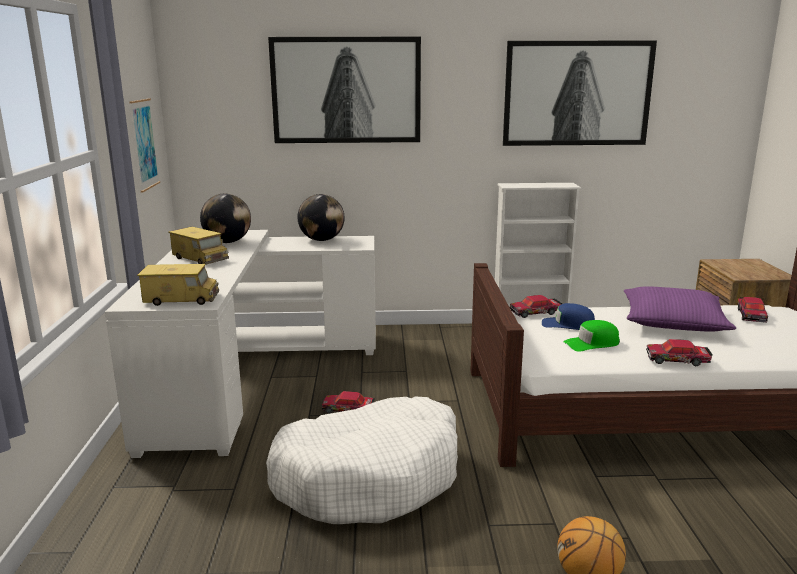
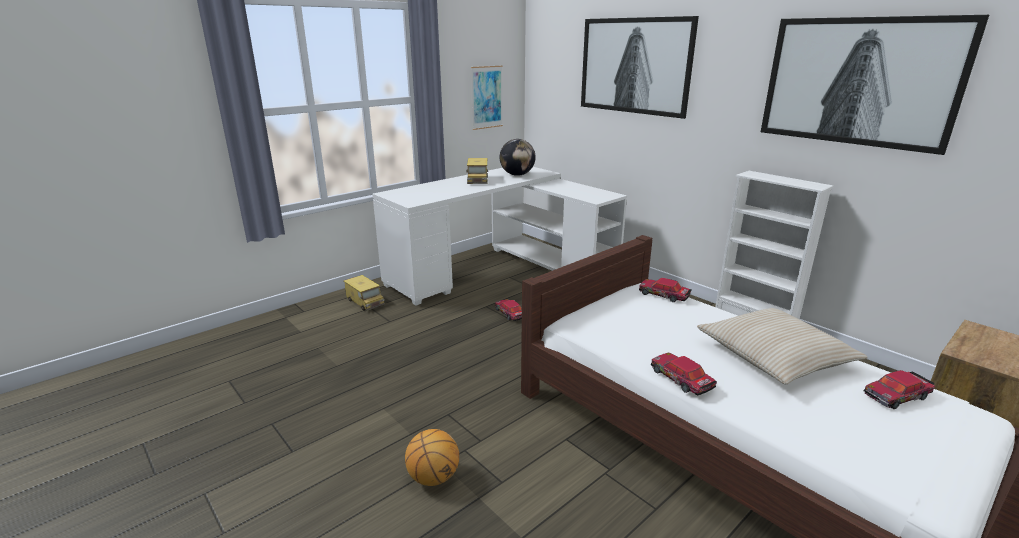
camera: 50 degrees right, 5 degrees up
toy truck [137,264,219,306] -> toy truck moved to [344,275,385,311]
white dog bed [266,396,458,524] -> none
globe [298,194,344,241] -> none
blue cap [542,303,595,330] -> none
green cap [563,320,620,352] -> none
purple pillow [624,286,736,332] -> beige pillow [697,308,868,384]

